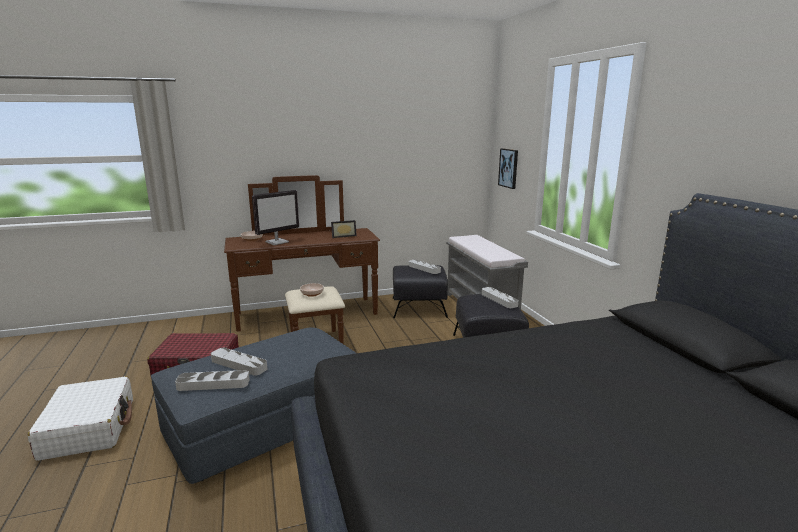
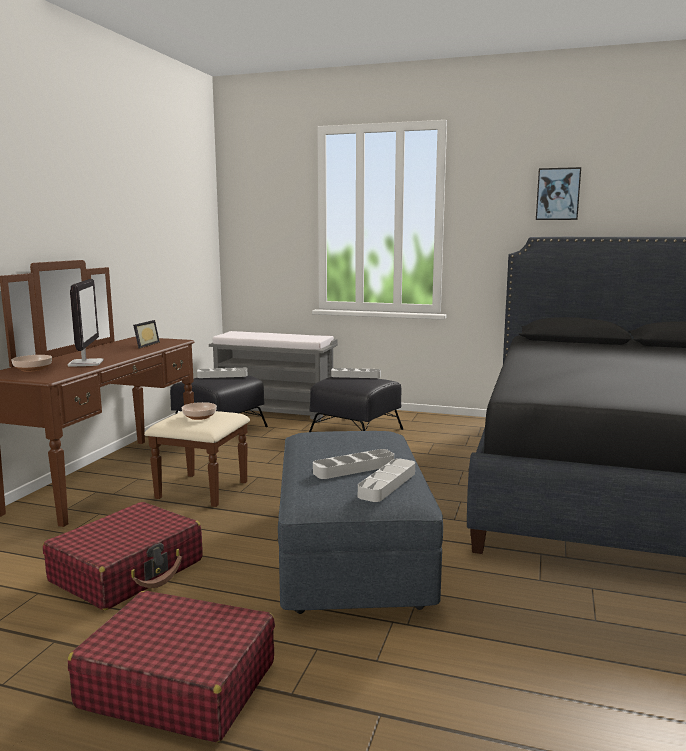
camera: 55 degrees left, 5 degrees down
white suitcase [28,376,133,461] -> red suitcase [68,591,275,743]
picture [498,148,518,189] -> picture moved to [536,167,581,220]

